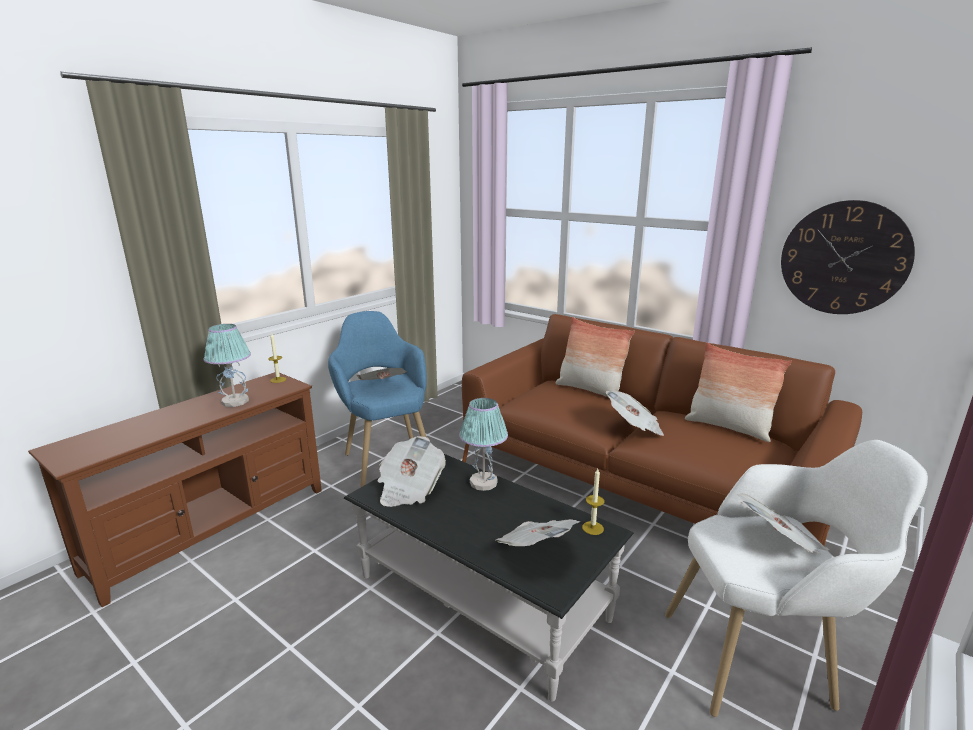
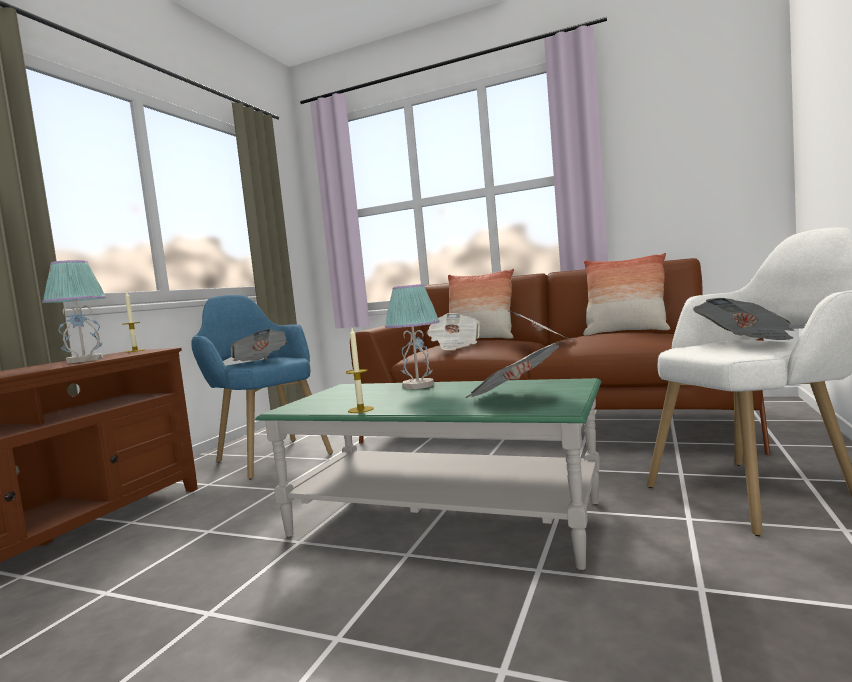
camera: 15 degrees left, 15 degrees down
black coffee table [344,454,633,701] -> green coffee table [255,378,601,570]
newspaper [378,436,446,507] -> newspaper moved to [427,313,480,350]
candle [582,469,605,535] -> candle moved to [346,328,374,413]
wall clock [781,200,915,314] -> none

